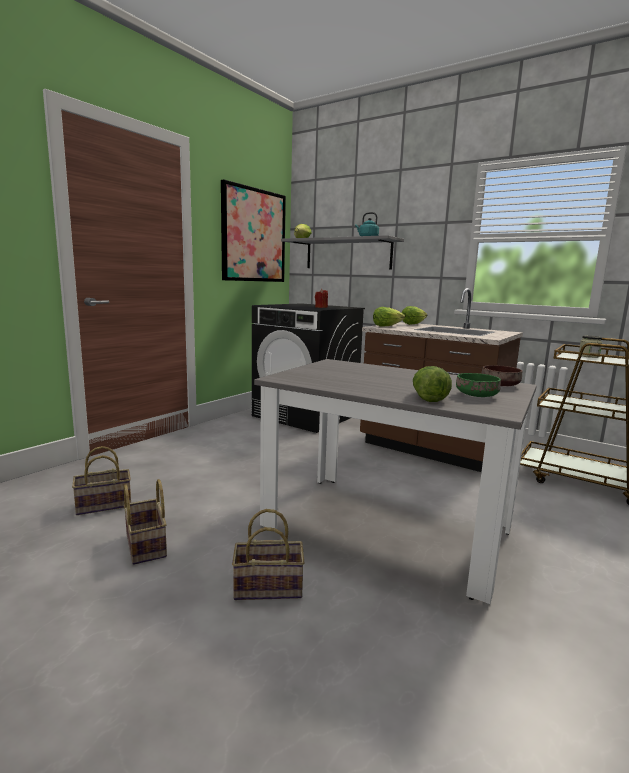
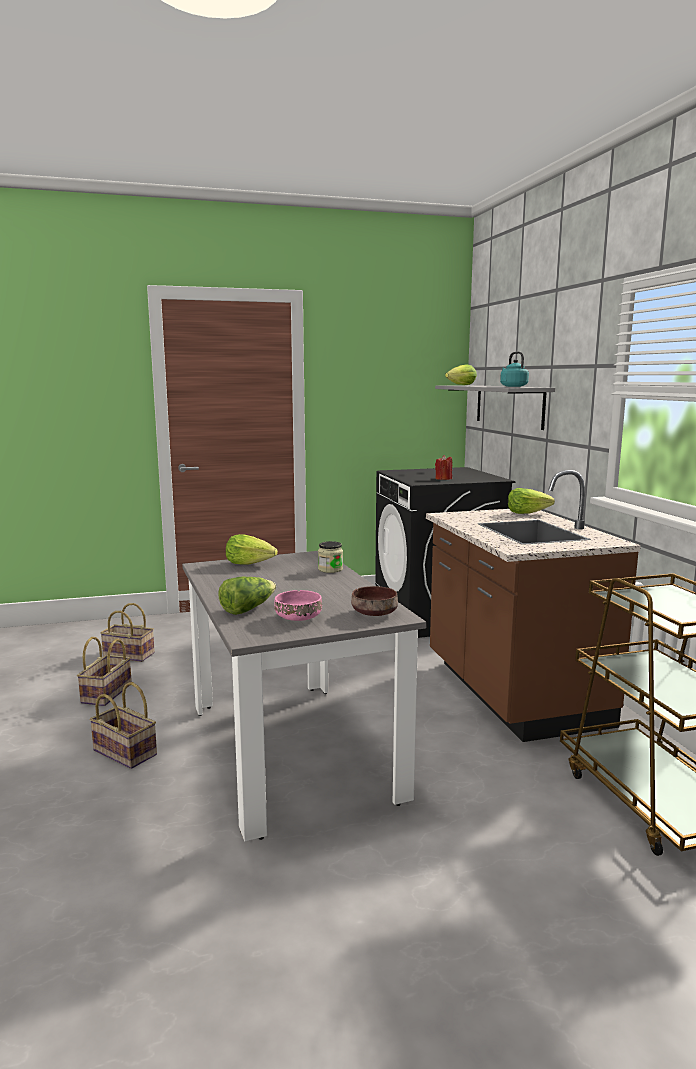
camera: 40 degrees right, 0 degrees up
picture [221,179,286,282] -> none
lettuce [373,307,405,327] -> lettuce moved to [226,534,278,565]
green bowl [456,373,501,397] -> pink bowl [274,590,322,621]
jar [578,336,602,358] -> jar moved to [318,541,343,573]

